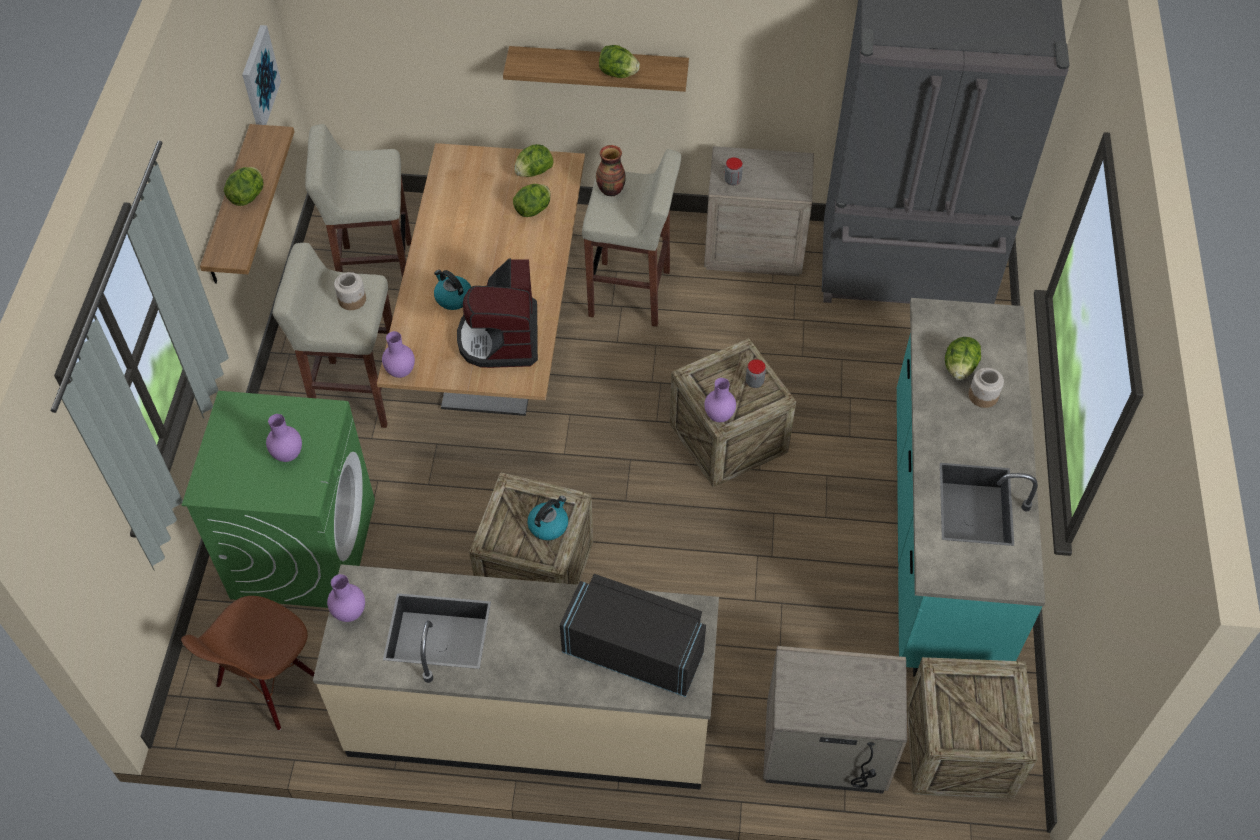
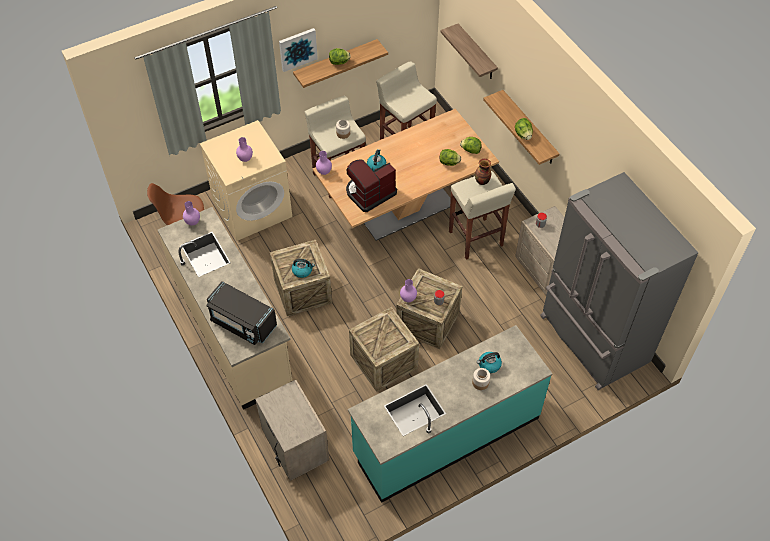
camera: 55 degrees right, 0 degrees up
green washing machine [182,391,375,608] -> beige washing machine [200,120,292,241]
picture [242,25,281,125] -> picture moved to [279,28,318,72]
black microwave [560,574,706,697] -> black microwave turned 135 degrees clockwise [206,281,277,345]
crate [907,657,1038,799] -> crate moved to [349,307,419,392]
lettuce [945,337,981,380] -> kettle [477,352,502,373]
none -> shelf [441,24,498,79]

